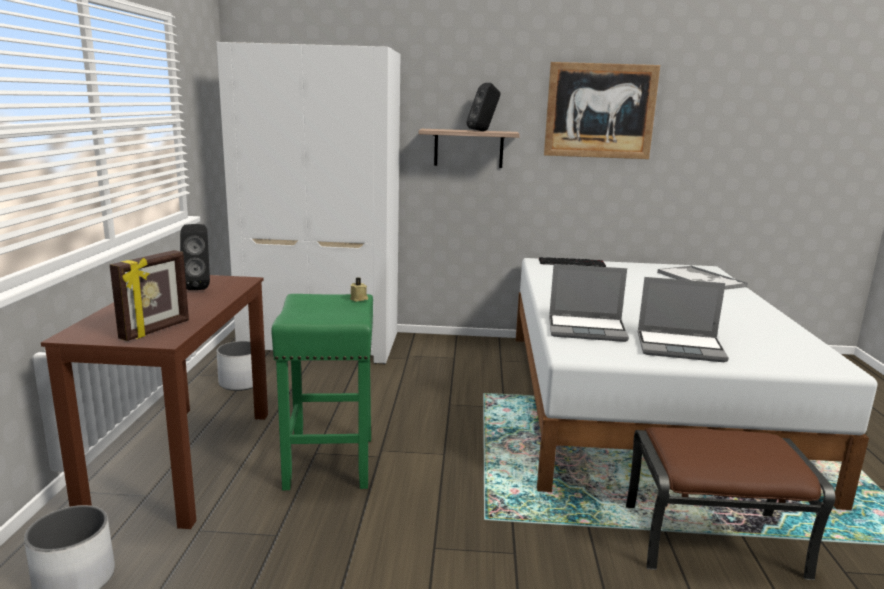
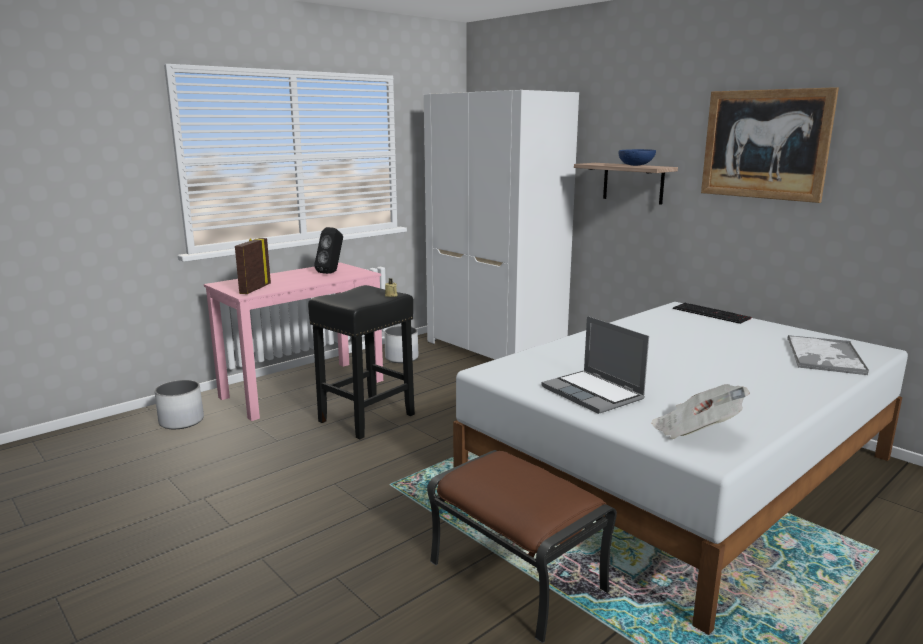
camera: 45 degrees right, 0 degrees up
brown desk [41,275,268,529] -> pink desk [204,262,383,421]
picture frame [110,250,189,341] -> picture frame turned 120 degrees clockwise [235,238,271,294]
green stool [271,294,373,490] -> black stool [308,285,415,439]
black speaker [466,83,501,131] -> blue bowl [618,149,656,166]
laptop [549,264,629,342] -> none
none -> newspaper [651,384,750,439]

